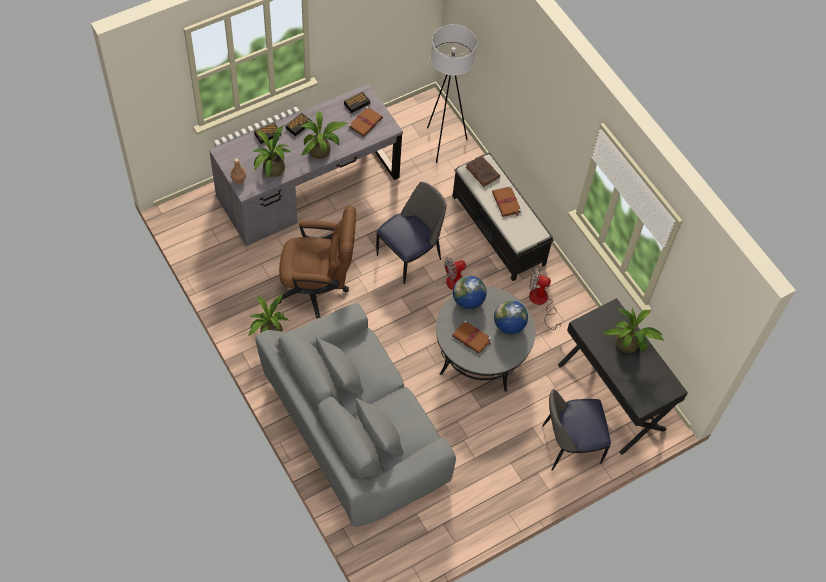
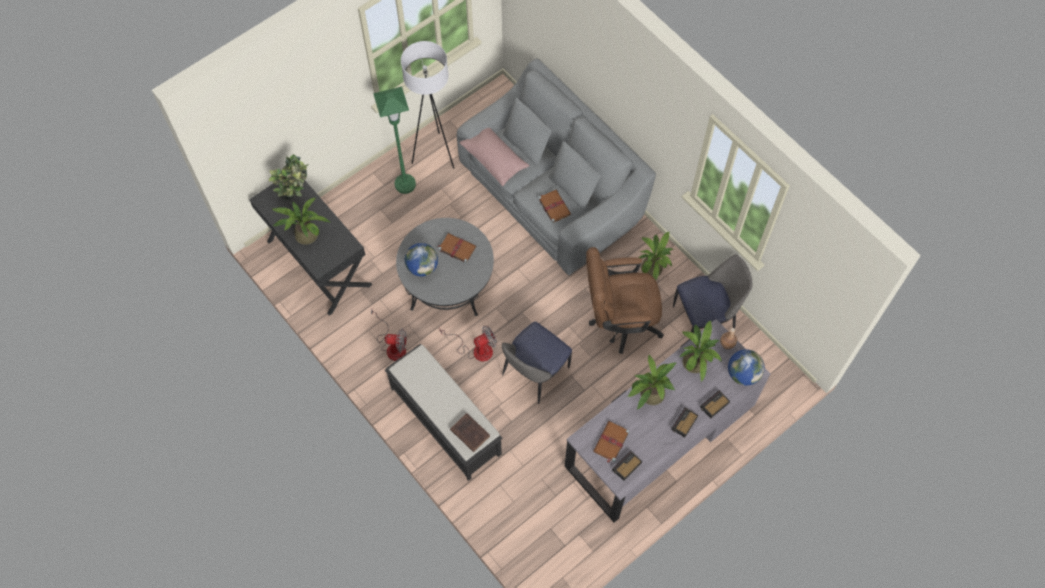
camera: 175 degrees right, 5 degrees up
white floor lamp [427,24,477,163] -> white floor lamp moved to [401,41,454,169]
globe [453,276,486,309] -> globe moved to [728,349,765,386]
brown book [492,186,522,217] -> brown book moved to [538,190,571,223]
chair [542,389,611,471] -> chair moved to [673,254,753,333]
none -> potted plant [269,154,309,201]
none -> green floor lamp [373,87,416,194]
none -> pink pillow [460,128,530,186]

